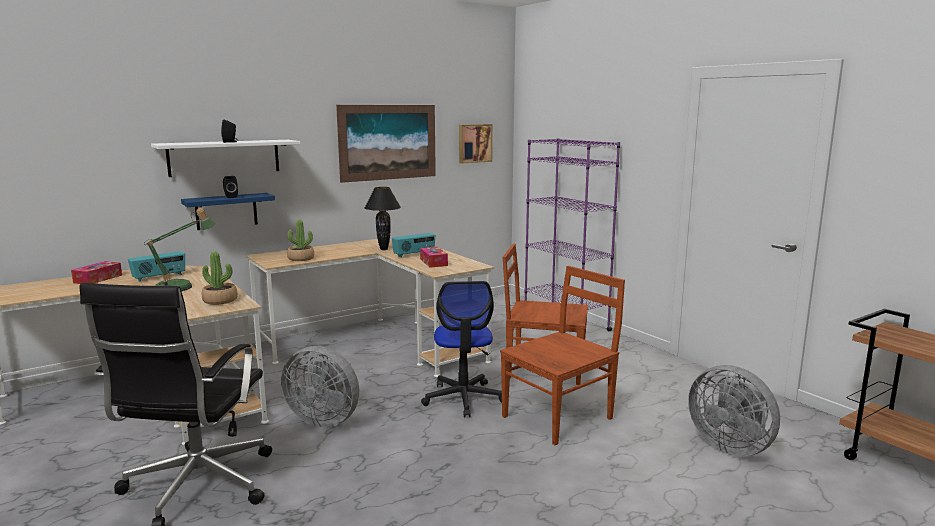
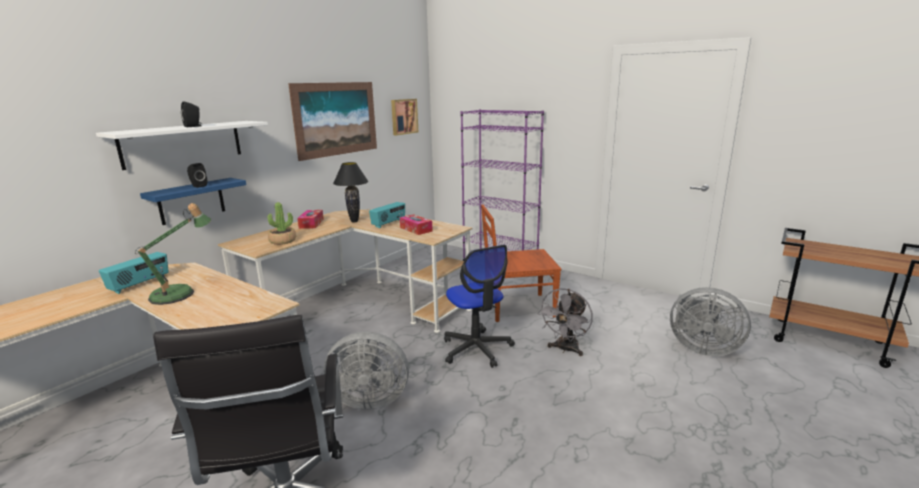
camera: 20 degrees left, 5 degrees up
tissue box [71,261,122,284] -> tissue box moved to [297,210,324,229]
potted plant [202,251,238,305] -> none
brown chair [500,266,625,445] -> grey fan [537,288,593,356]

